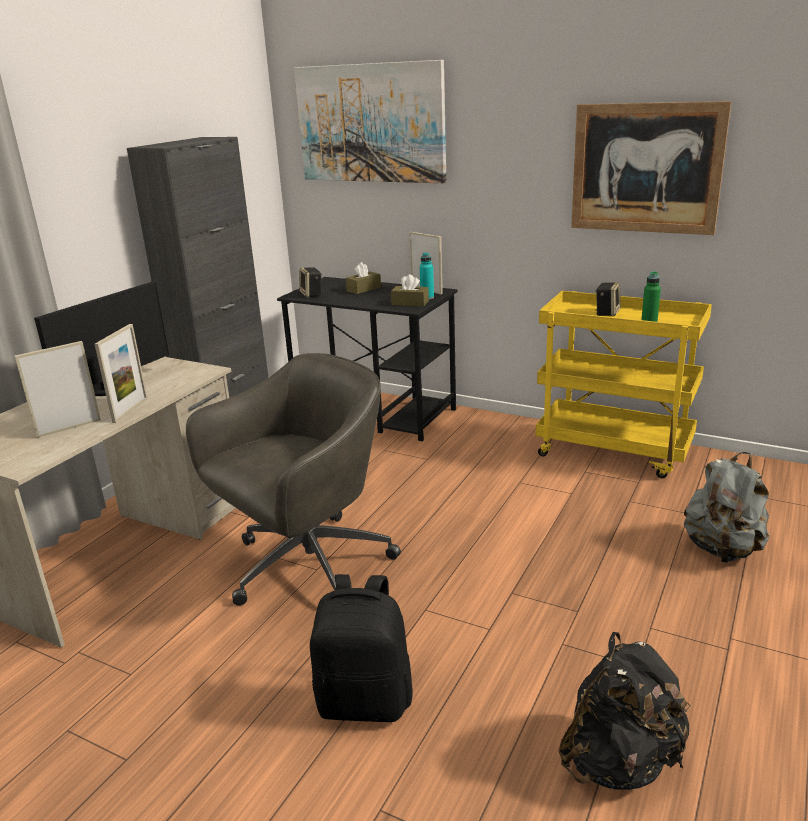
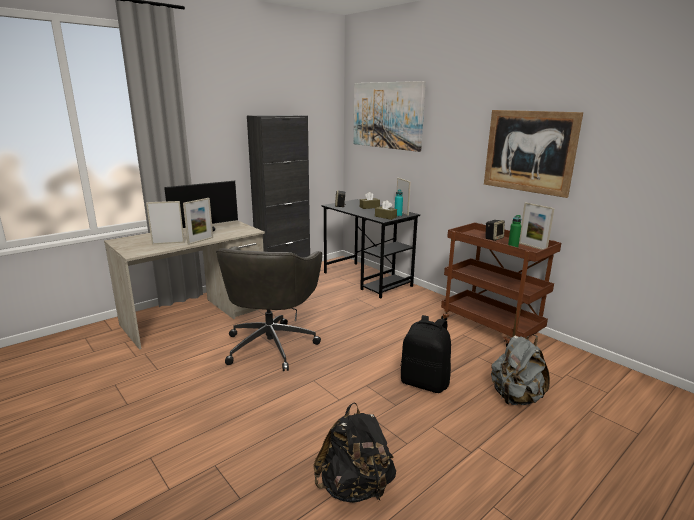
camera: 20 degrees right, 5 degrees down
grey office chair [186,353,401,606] -> grey office chair turned 120 degrees clockwise [216,246,322,371]
black backpack [310,574,413,722] -> black backpack moved to [401,315,451,393]
yellow cart [535,291,712,478] -> brown cart [441,222,561,347]
none -> picture frame [519,202,554,250]

